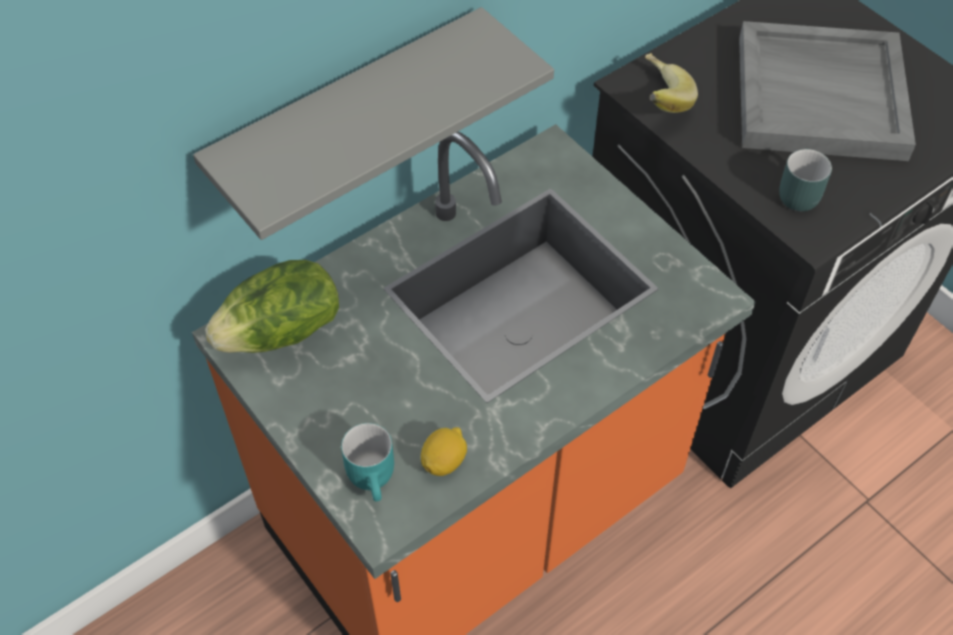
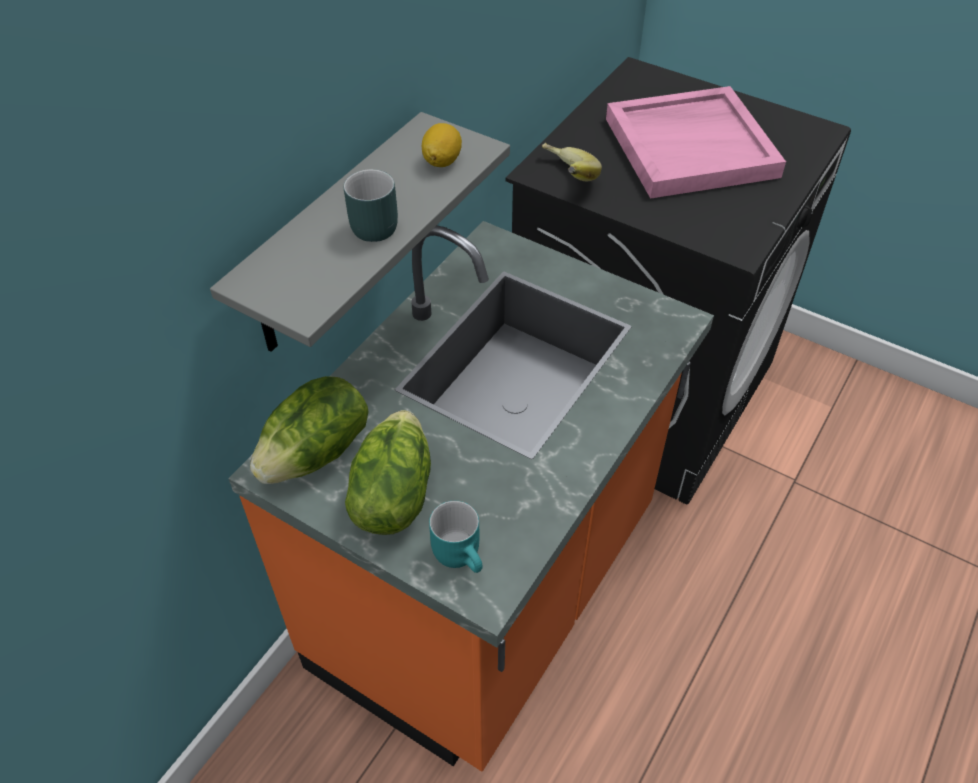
camera: 20 degrees left, 5 degrees down
lemon [421,427,467,476] -> lemon moved to [422,123,462,167]
grey tray [739,21,916,161] -> pink tray [606,86,786,199]
turquoise mug [779,149,832,211] -> turquoise mug moved to [344,169,398,242]
none -> lettuce [345,410,431,535]

